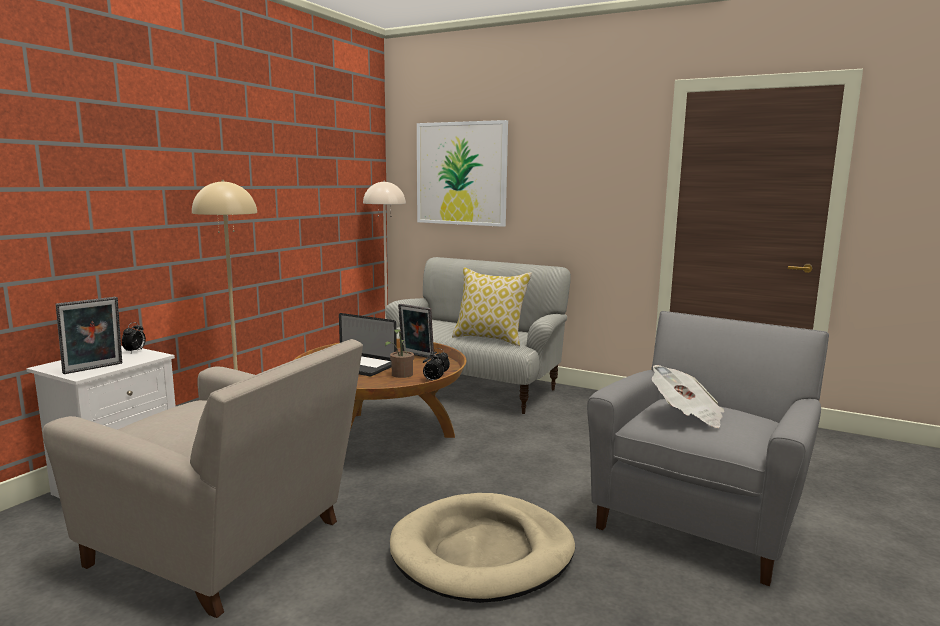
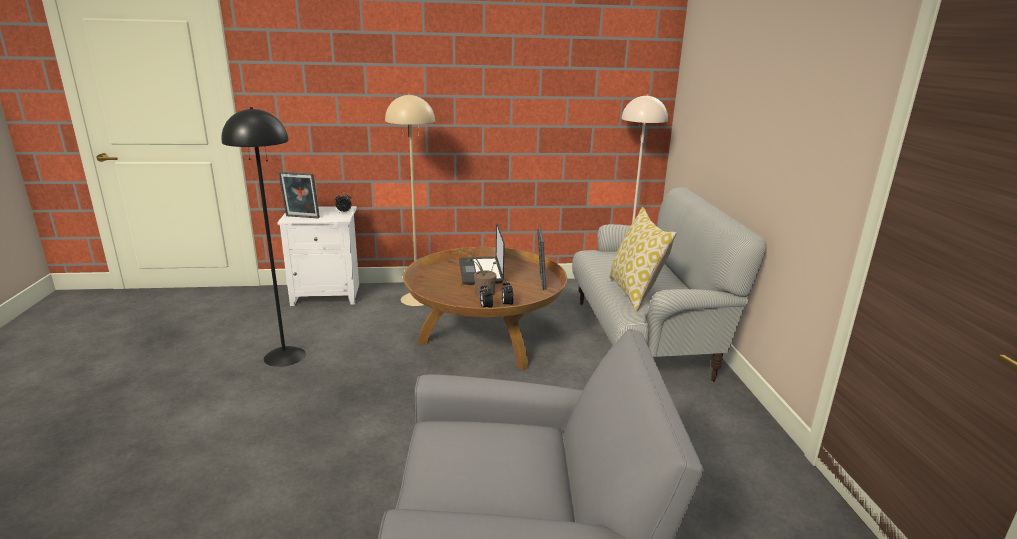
camera: 55 degrees right, 10 degrees up
beige armchair [42,339,363,618] -> black floor lamp [221,107,306,367]
beige dog bed [390,493,575,603] -> none
picture [417,120,508,227] -> none
newspaper [651,365,724,428] -> none

